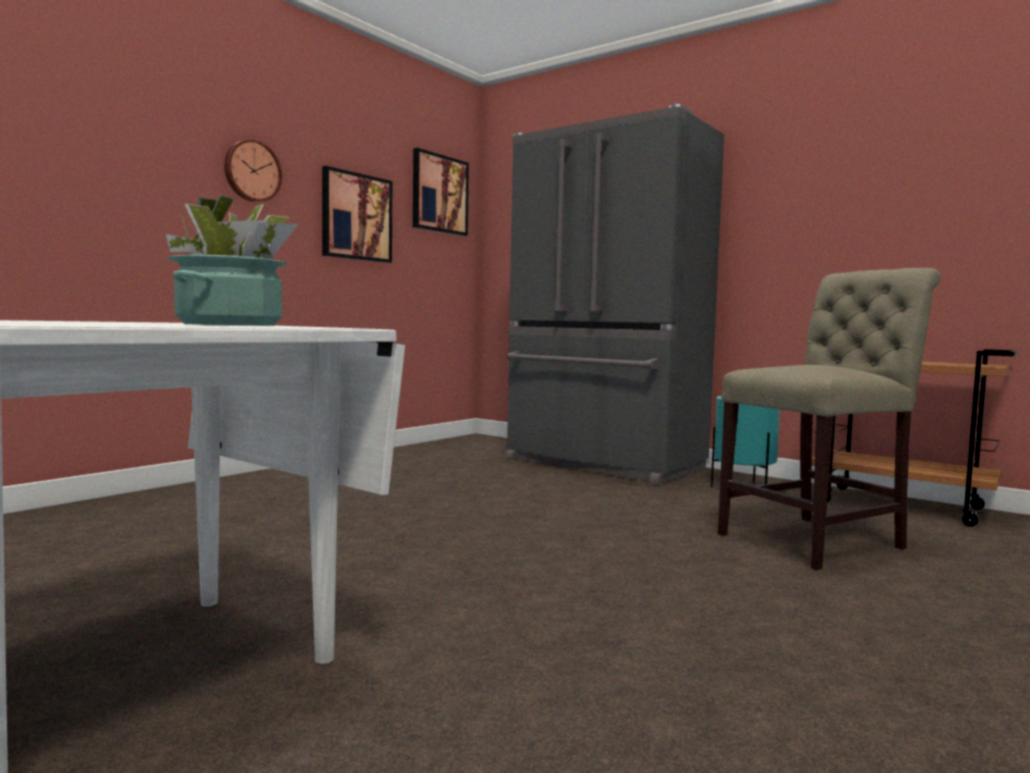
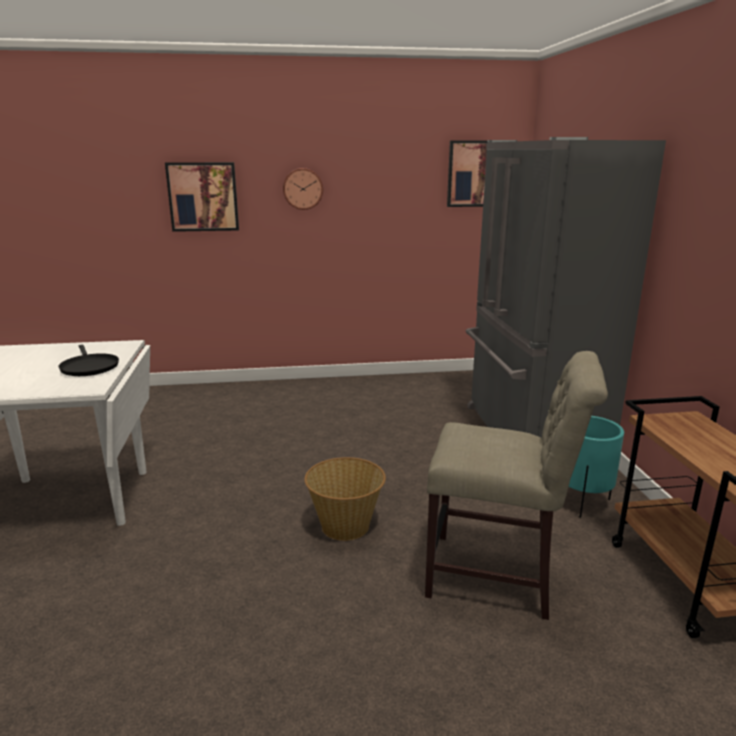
camera: 45 degrees right, 15 degrees up
potted plant [166,194,298,325] -> black frying pan [59,345,119,376]
picture [322,166,392,263] -> picture moved to [165,162,239,232]
none -> basket [304,457,386,541]

